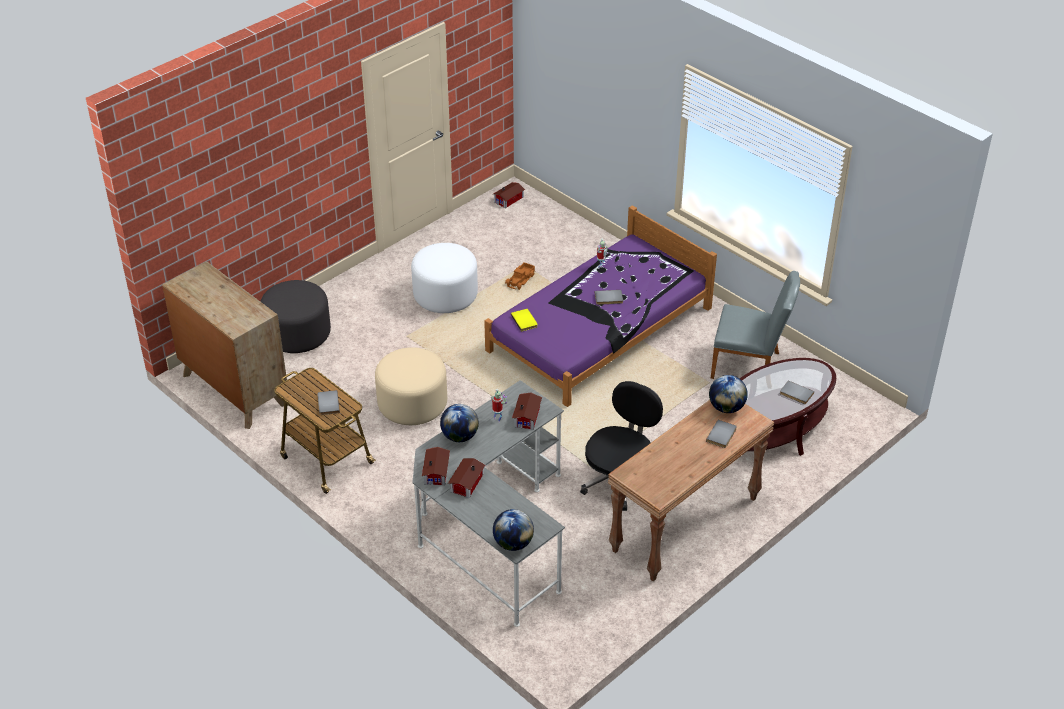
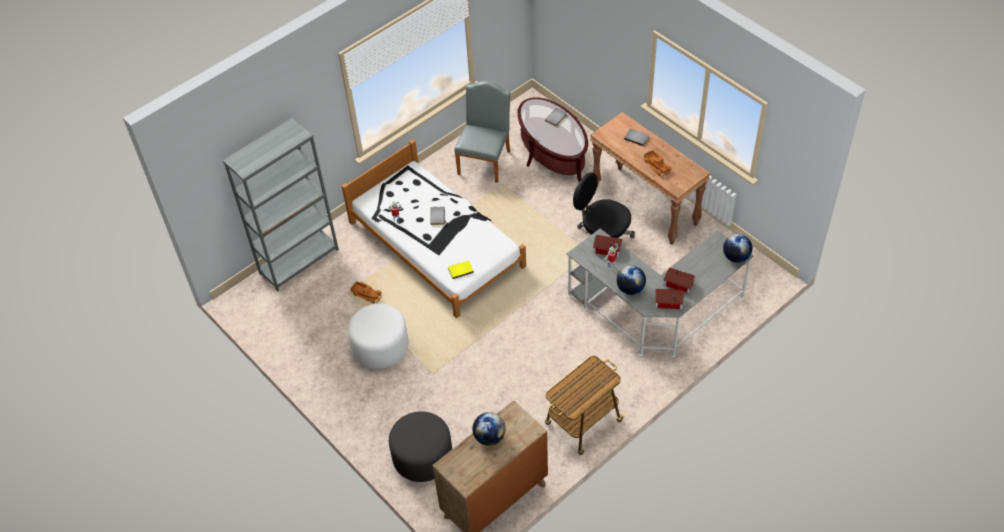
camera: 85 degrees left, 10 degrees up
grey book [318,390,340,415] -> none
beige ottoman [375,347,447,425] -> none
purple bed [484,205,717,407] -> white bed [342,139,526,318]
toy house [493,182,525,208] -> none
globe [709,375,748,413] -> globe moved to [472,412,505,446]
none -> grey bookcase [223,117,339,292]
none -> toy truck [644,150,671,176]

